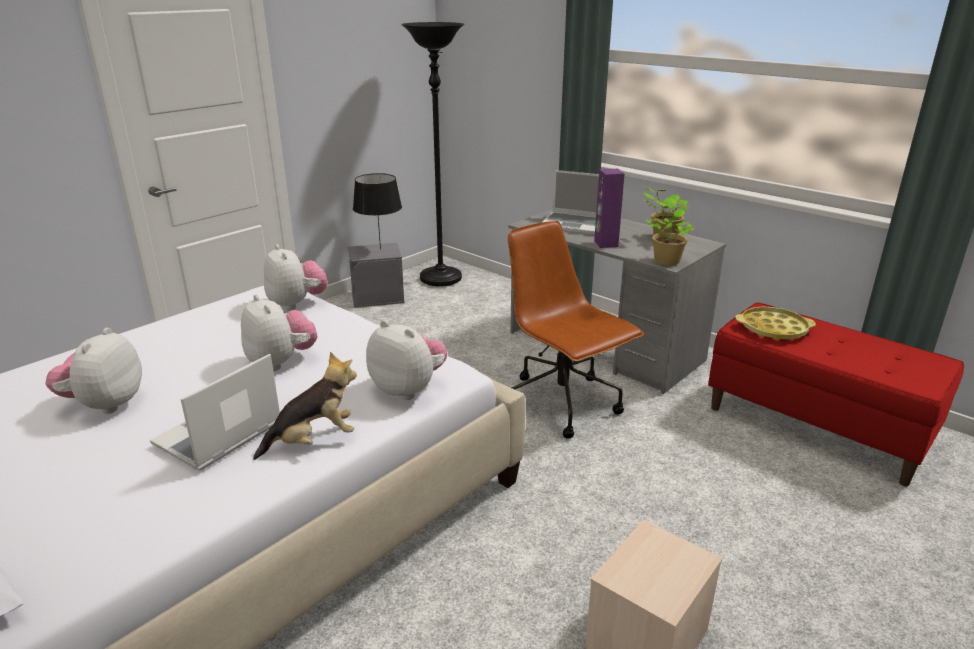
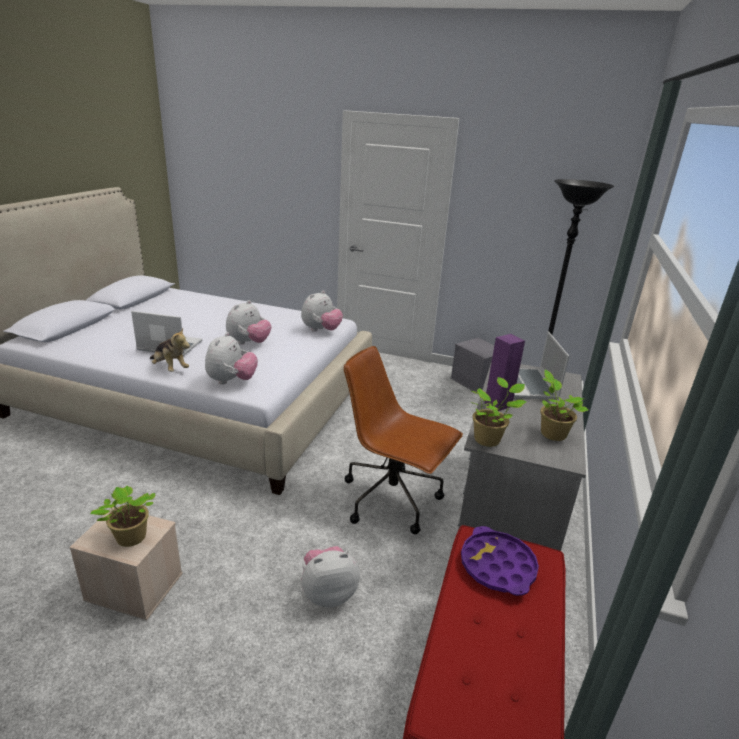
camera: 65 degrees right, 0 degrees up
plush toy [45,328,142,414] -> plush toy moved to [302,546,360,608]
black table lamp [353,173,402,250] -> none
brown office chair [508,221,644,439] -> brown office chair turned 90 degrees counterclockwise [344,346,463,534]
yellow tray [735,307,816,340] -> purple tray [461,526,539,596]
none -> potted plant [90,486,155,547]

